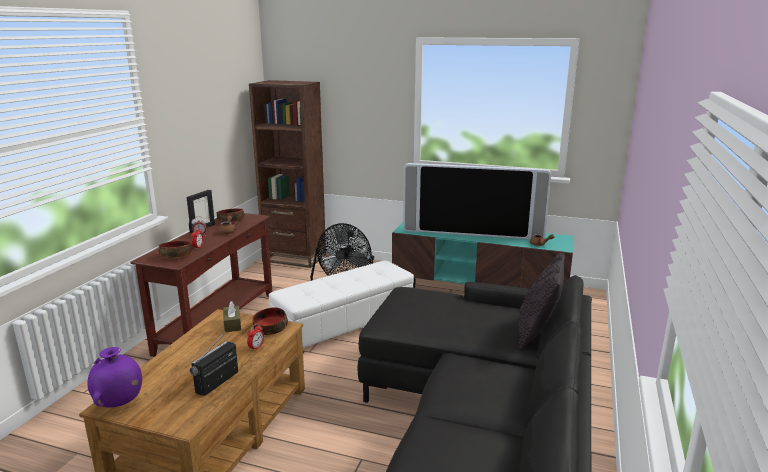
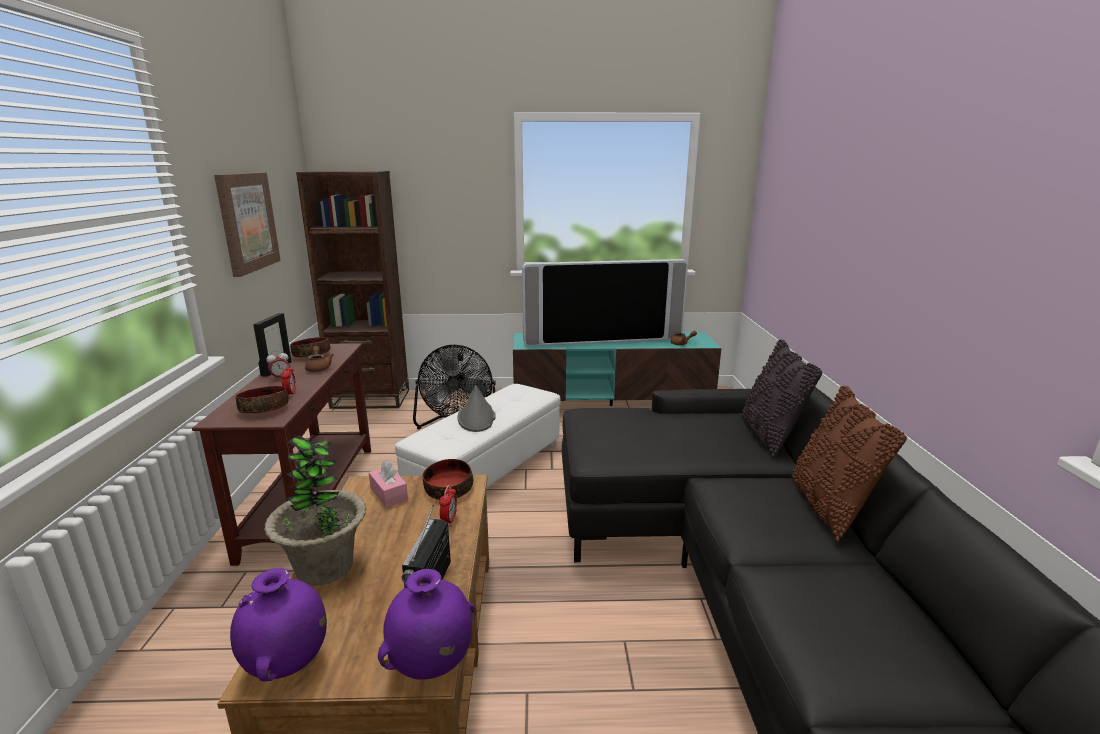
camera: 20 degrees left, 0 degrees up
brown tissue box [223,301,241,332] -> pink tissue box [369,461,408,507]
none -> picture [214,173,281,277]
none -> potted plant [264,435,366,586]
none -> purple vase [378,569,476,680]
none -> grey hat [457,385,496,432]
none -> brown pillow [791,386,907,542]

